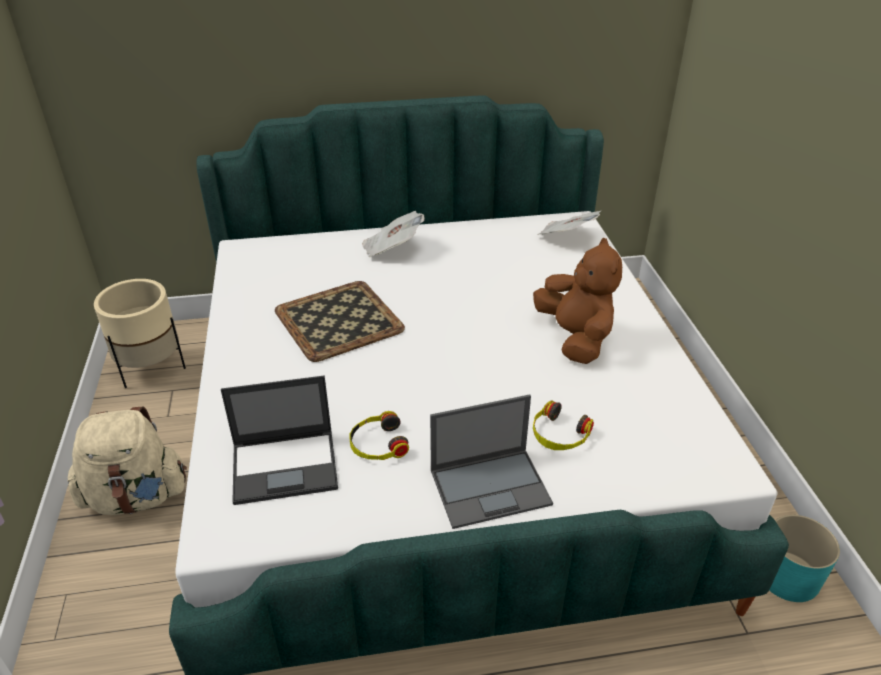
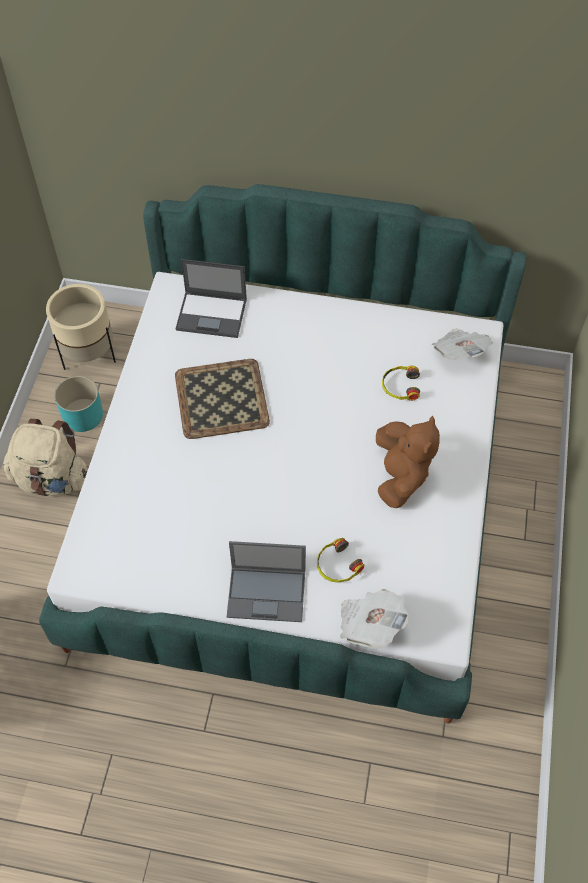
camera: 20 degrees right, 20 degrees up
laptop [221,376,338,505] -> laptop moved to [176,259,247,338]
headphones [349,411,409,460] -> headphones moved to [382,366,420,401]
newspaper [362,211,425,257] -> newspaper moved to [340,589,409,649]
turquoise planter [769,515,840,602] -> turquoise planter moved to [54,376,103,432]

